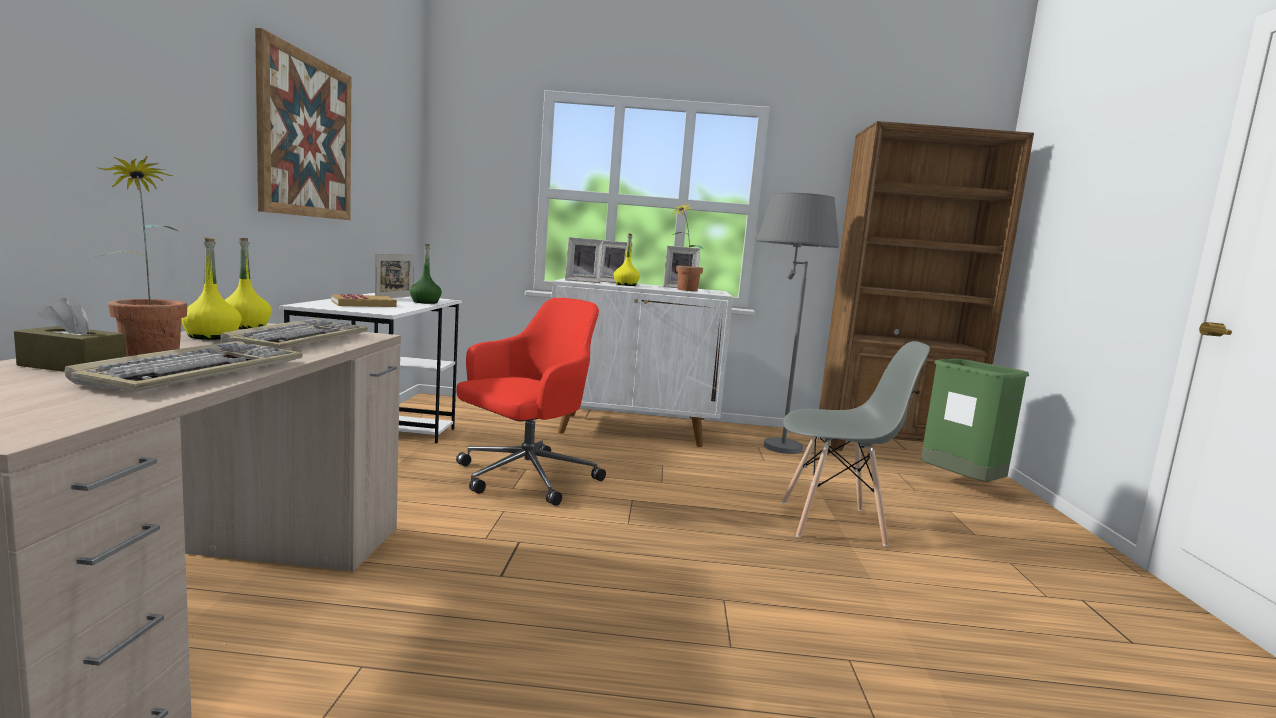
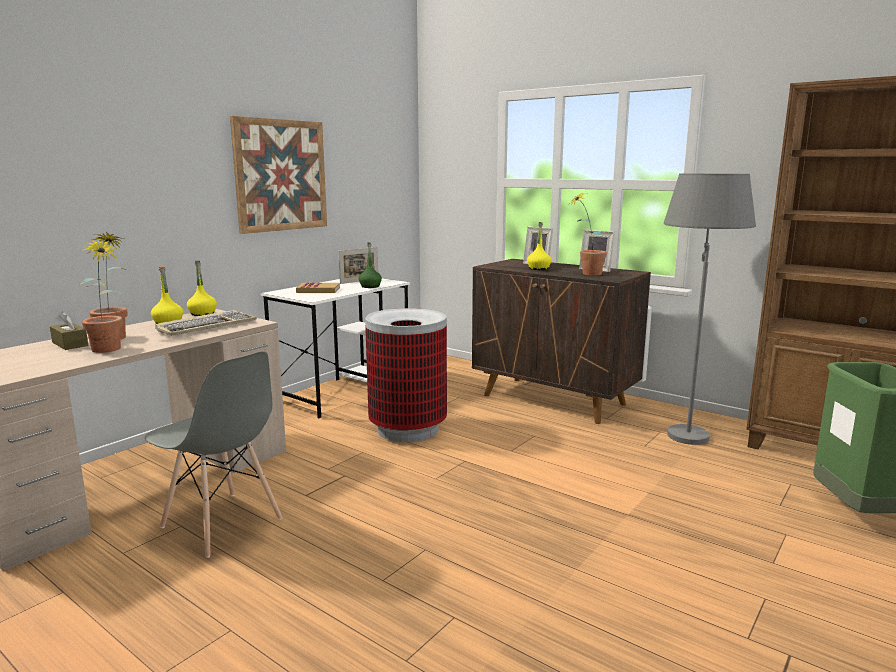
camera: 35 degrees right, 5 degrees up
keyboard [65,341,303,391] -> potted plant [79,239,123,353]
red office chair [456,298,606,506] -> trash can [365,308,447,442]
white cabinet [551,278,733,447] -> brown cabinet [472,259,651,424]
picture frame [565,237,603,283] -> none
grey chair [782,341,930,547] -> grey chair moved to [145,351,282,558]

